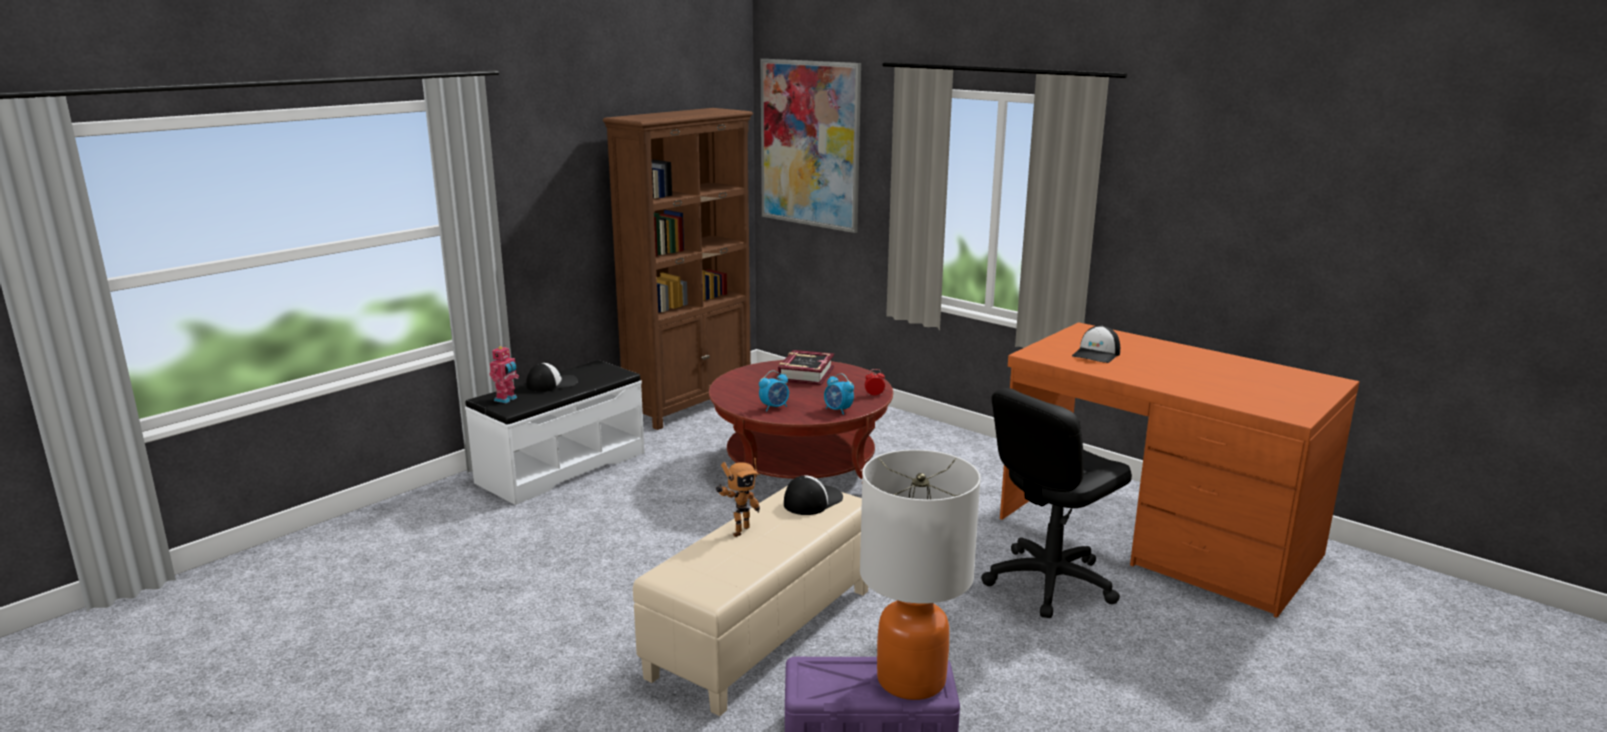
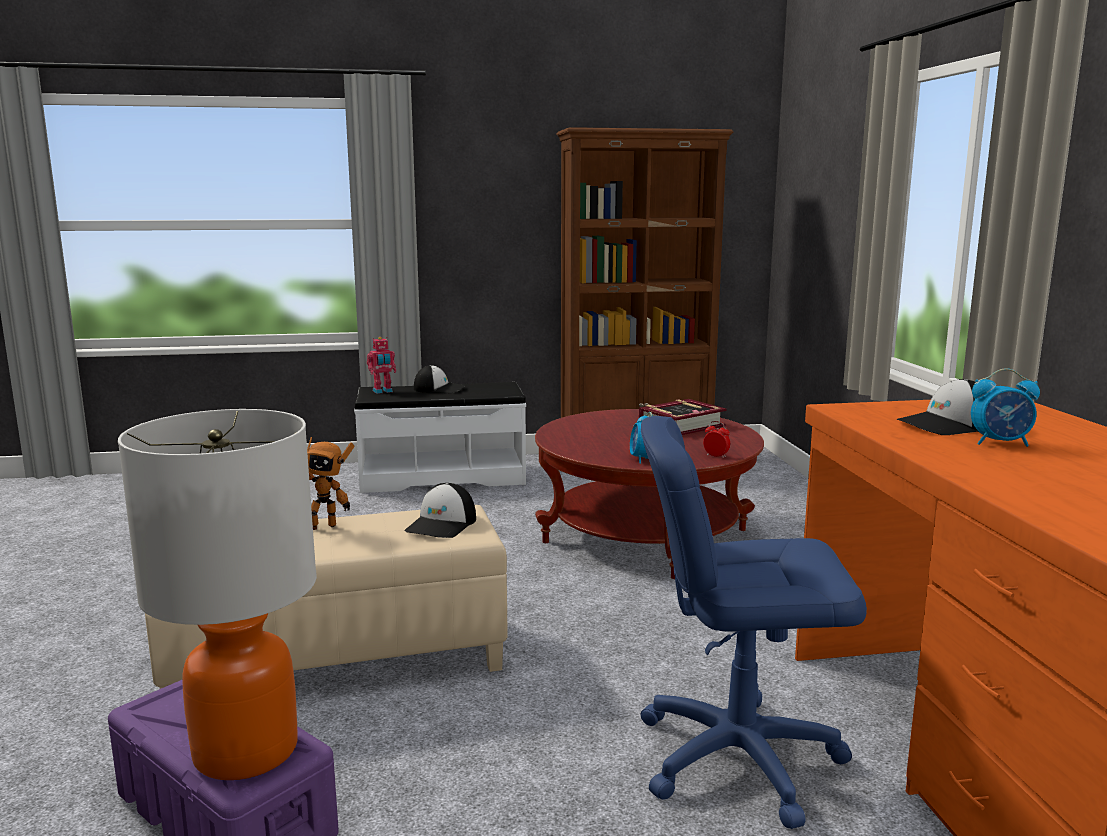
camera: 40 degrees right, 5 degrees down
alarm clock [759,371,789,411] -> alarm clock moved to [971,368,1040,447]
picture [760,59,861,233] -> none
cap [784,476,843,515] -> cap turned 120 degrees clockwise [404,483,476,538]
black office chair [981,388,1132,618] -> blue office chair [640,416,867,829]

